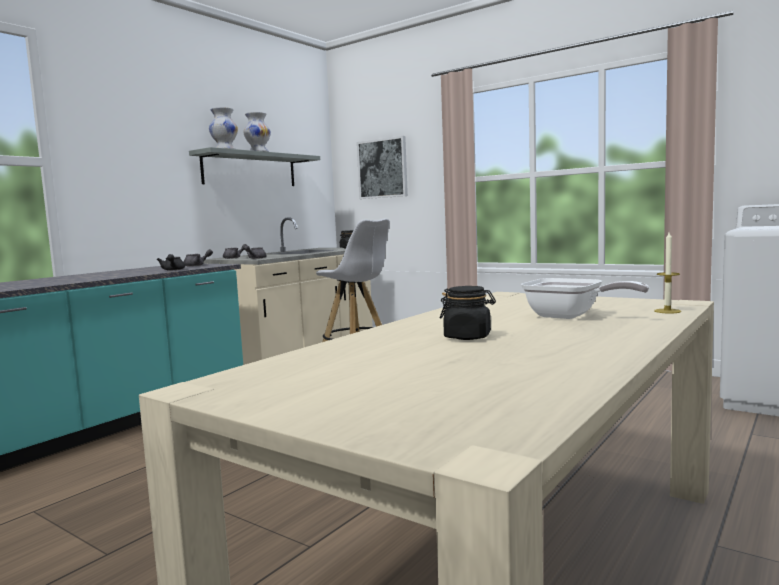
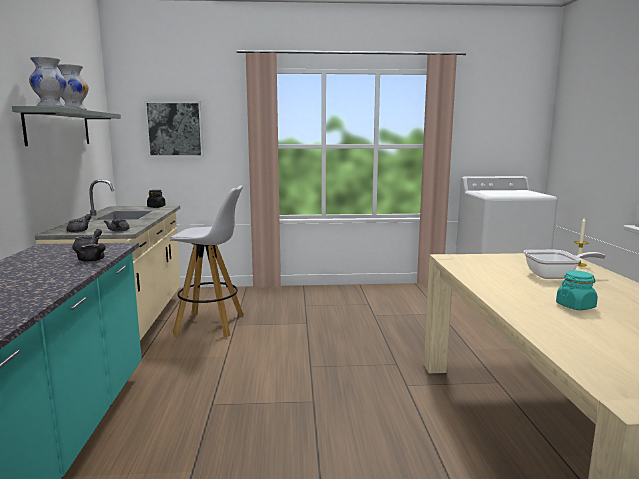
camera: 40 degrees left, 5 degrees up
black jar [440,286,496,340] -> turquoise jar [556,270,598,310]

